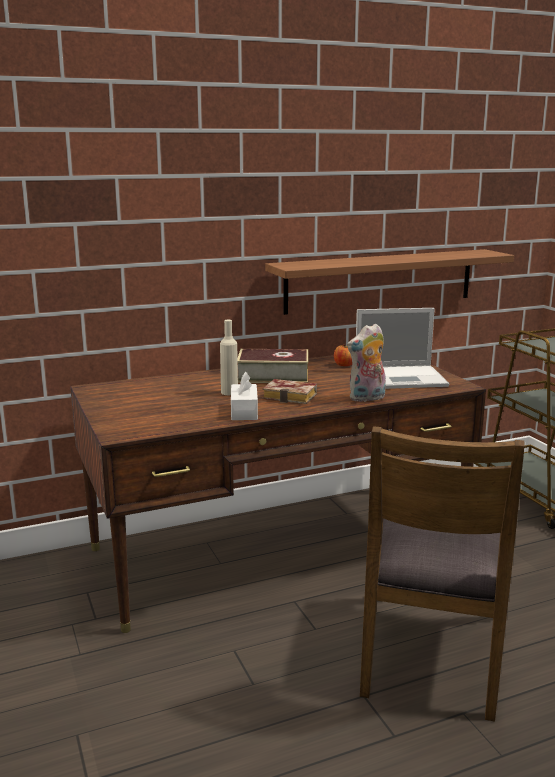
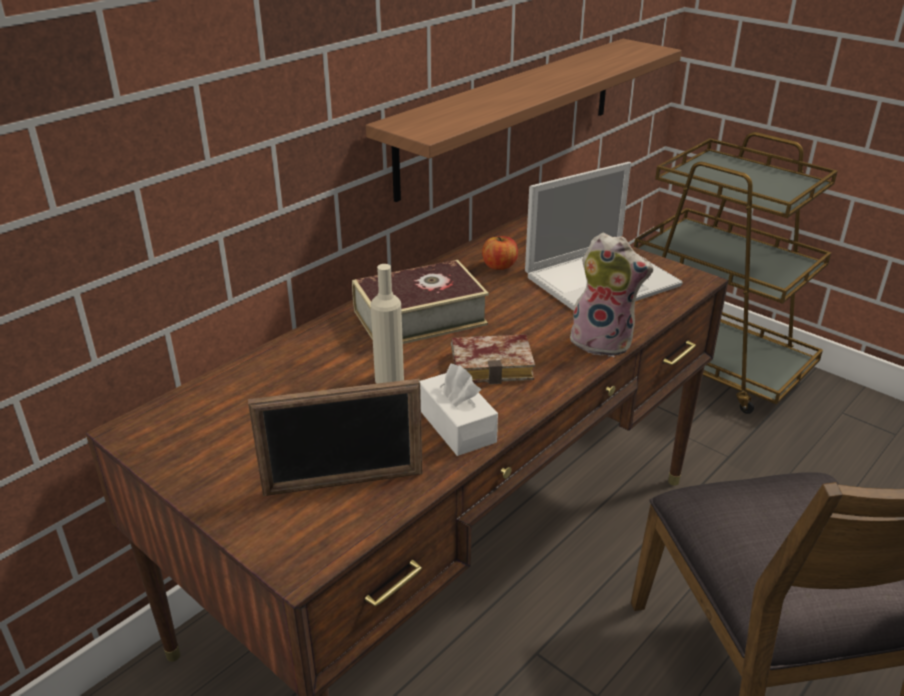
camera: 25 degrees left, 15 degrees up
plush toy [347,323,386,402] -> plush toy turned 105 degrees counterclockwise [570,232,653,357]
none -> picture frame [248,379,422,496]

